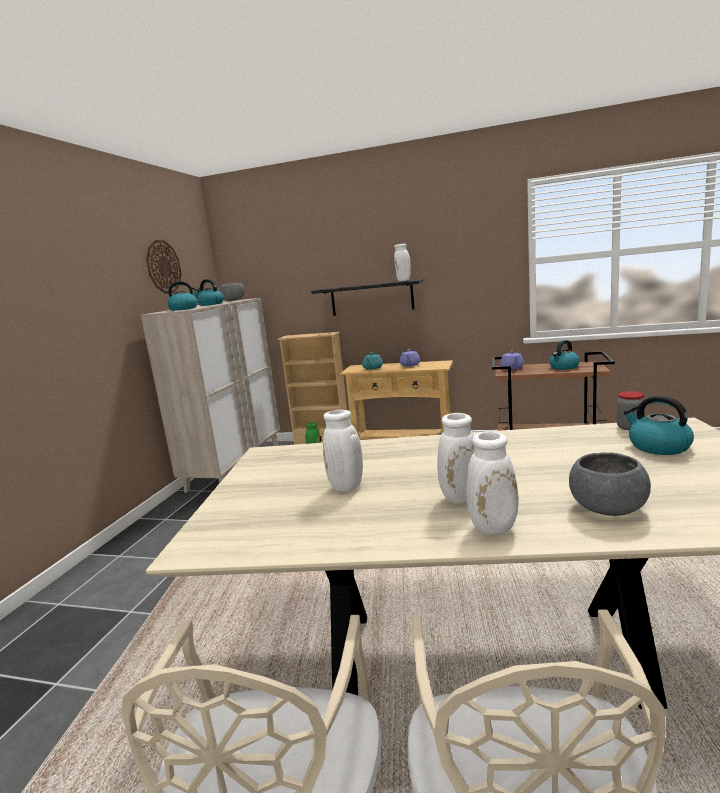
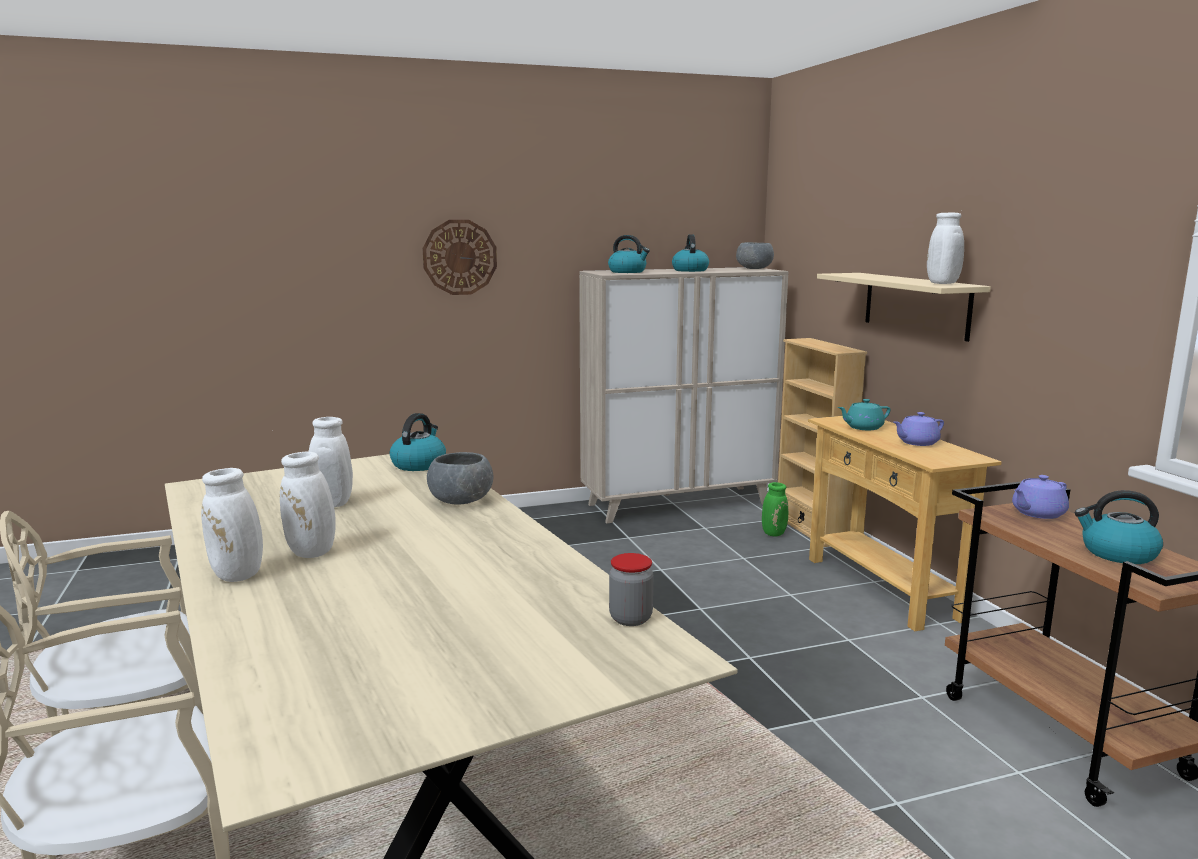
camera: 55 degrees right, 0 degrees up
wall clock [146,240,182,294] -> wall clock moved to [423,220,497,295]
black shelf [311,279,423,316] -> beige shelf [817,273,991,342]
grey bowl [569,452,651,516] -> grey bowl moved to [427,452,493,505]
kettle [624,396,694,455] -> kettle moved to [390,413,446,471]

